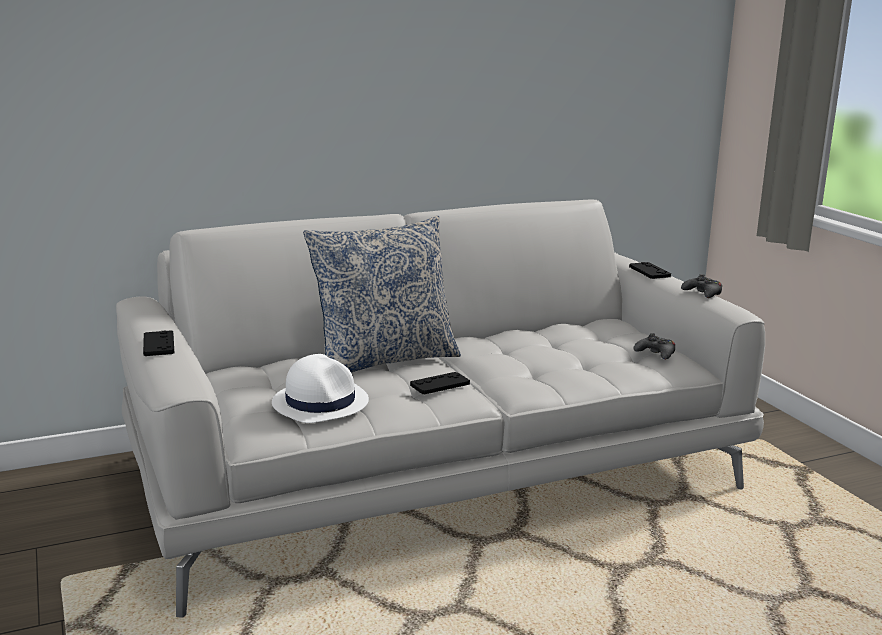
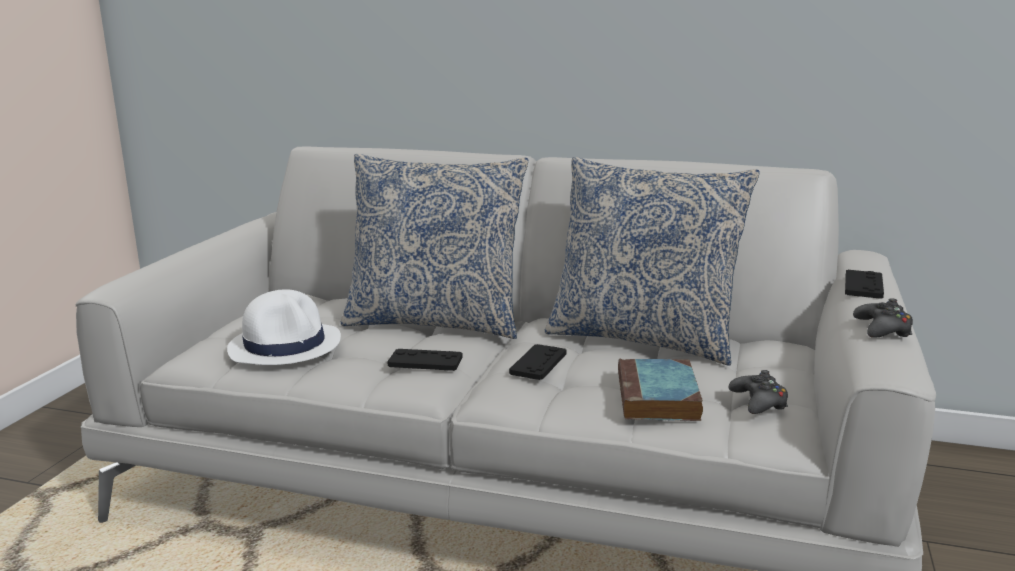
camera: 40 degrees right, 0 degrees up
black game controller [143,330,174,356] -> black game controller moved to [509,344,566,380]
none -> pillow [544,157,760,365]
none -> book [618,359,703,421]

